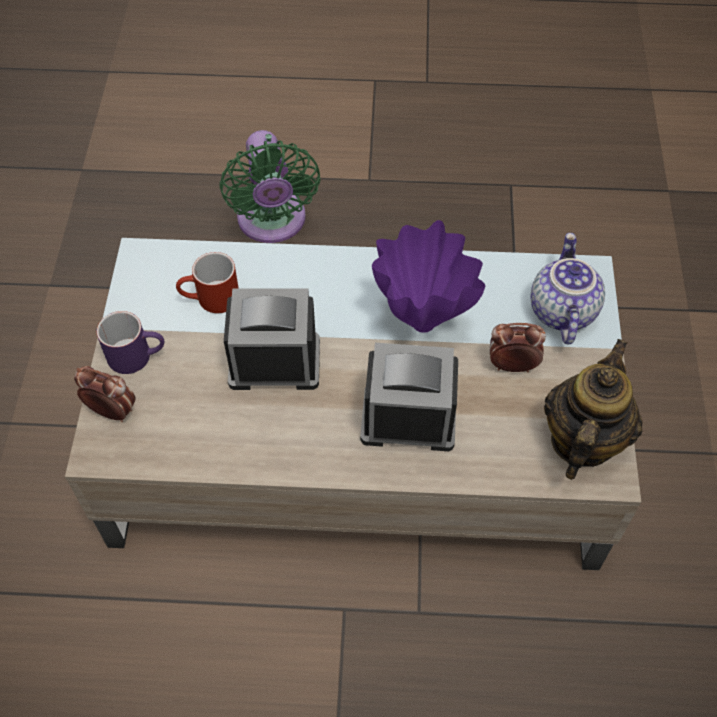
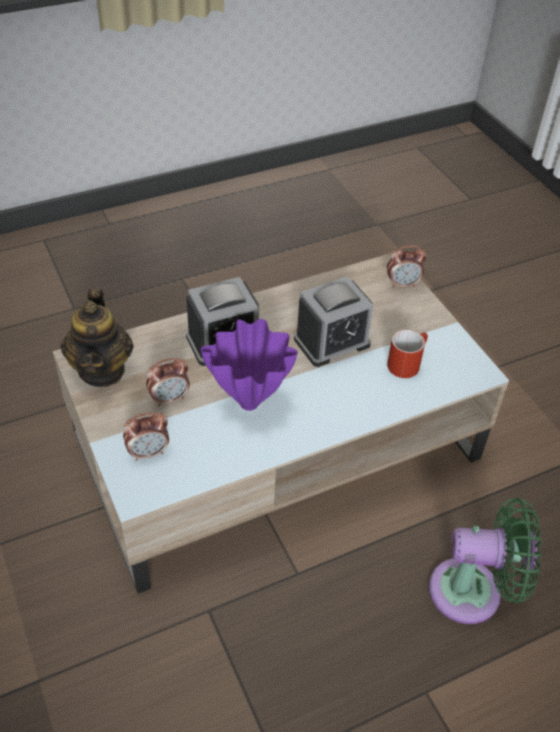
camera: 150 degrees right, 10 degrees down
purple mug [96,311,164,374] -> none
green fan [219,130,321,243] -> green fan turned 135 degrees clockwise [429,498,542,624]
teapot [531,233,605,344] -> alarm clock [123,412,169,461]

